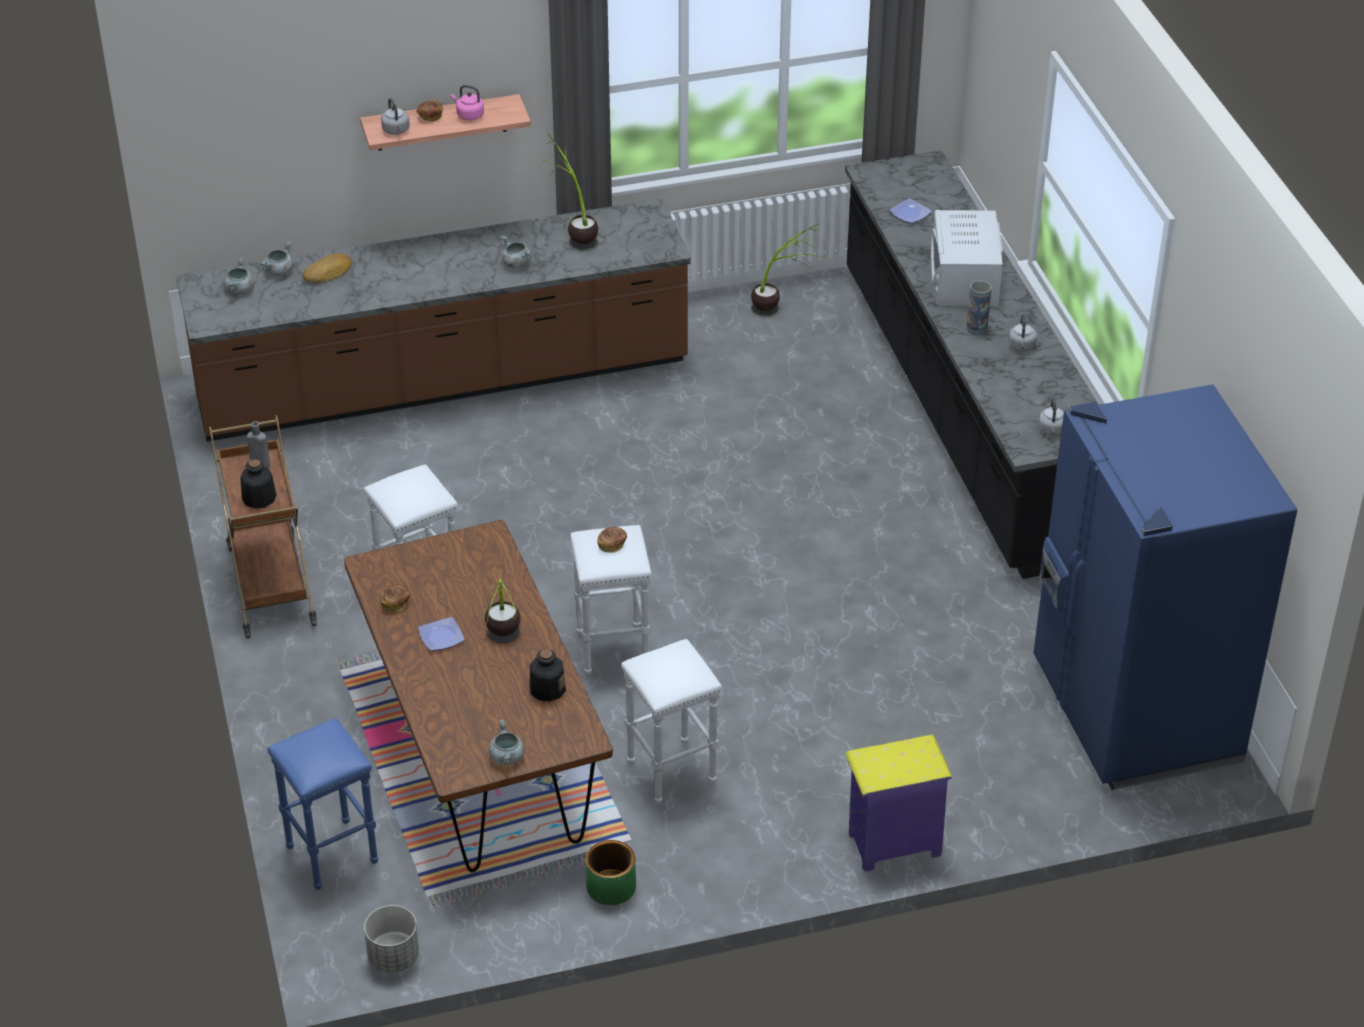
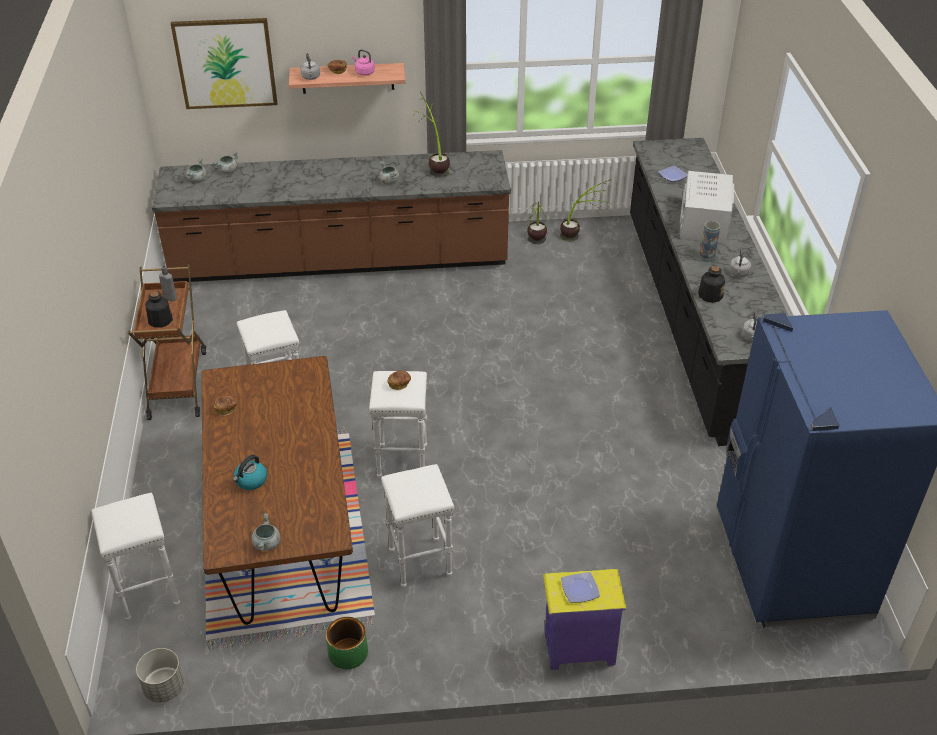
camera: 10 degrees right, 0 degrees up
blue stool [267,718,378,890] -> white stool [92,493,180,622]
bread [303,253,352,283] -> none
plate [418,617,464,651] -> plate moved to [561,572,600,602]
potted plant [477,579,521,643] -> potted plant moved to [525,202,547,244]
bottle [530,649,566,702] -> bottle moved to [698,266,725,303]
none -> picture [171,18,277,109]
none -> kettle [233,455,267,490]

